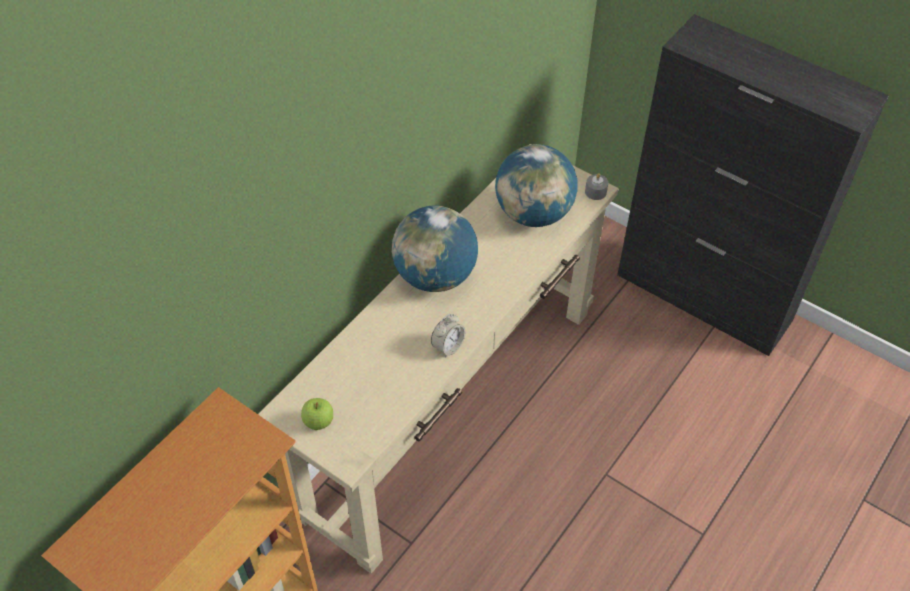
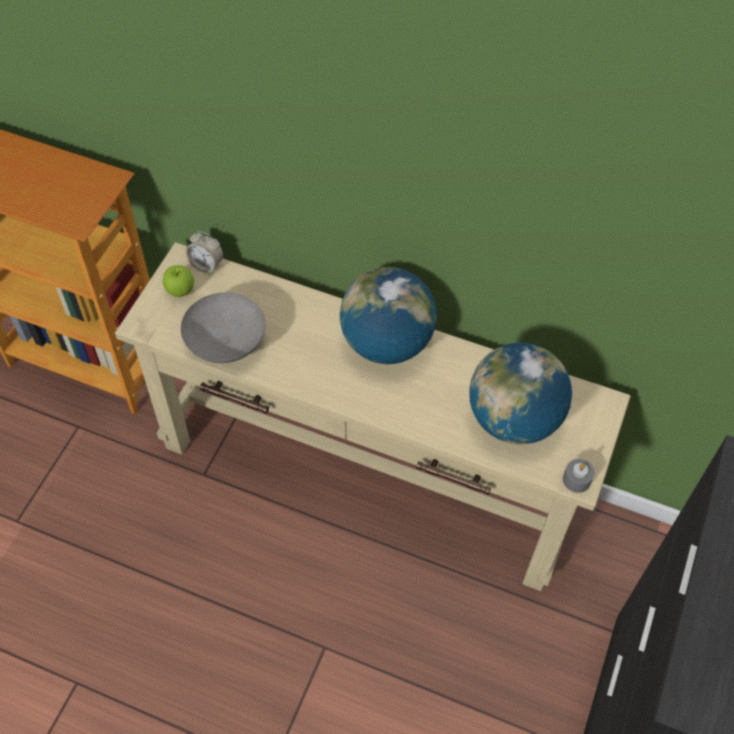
camera: 75 degrees right, 5 degrees up
alarm clock [431,314,466,357] -> alarm clock moved to [186,231,223,273]
none -> grey bowl [181,292,265,363]

